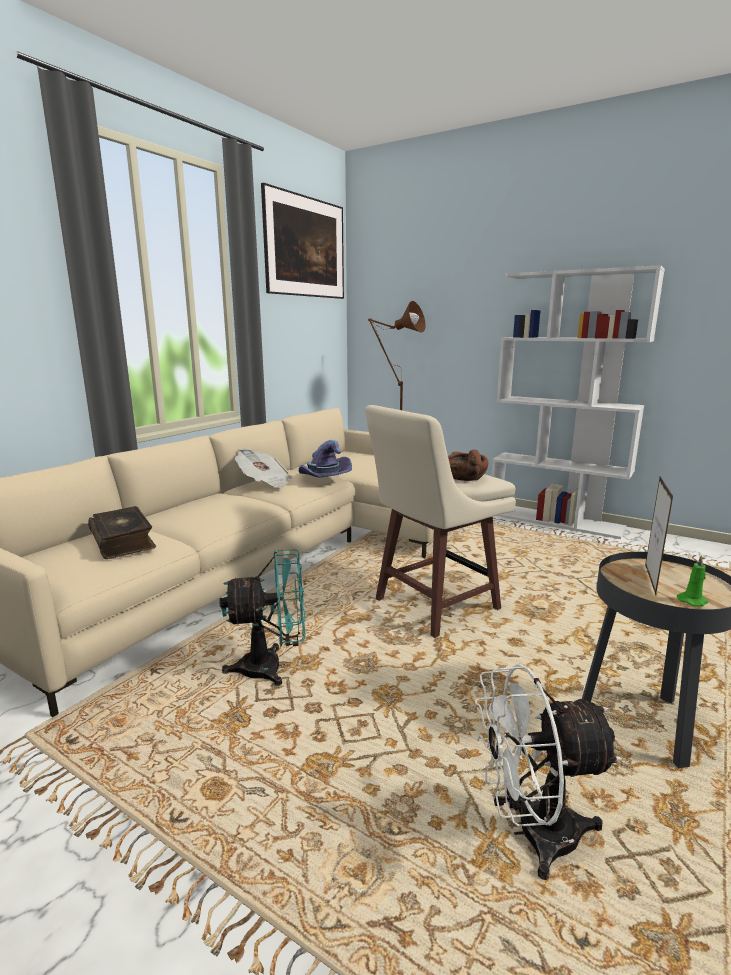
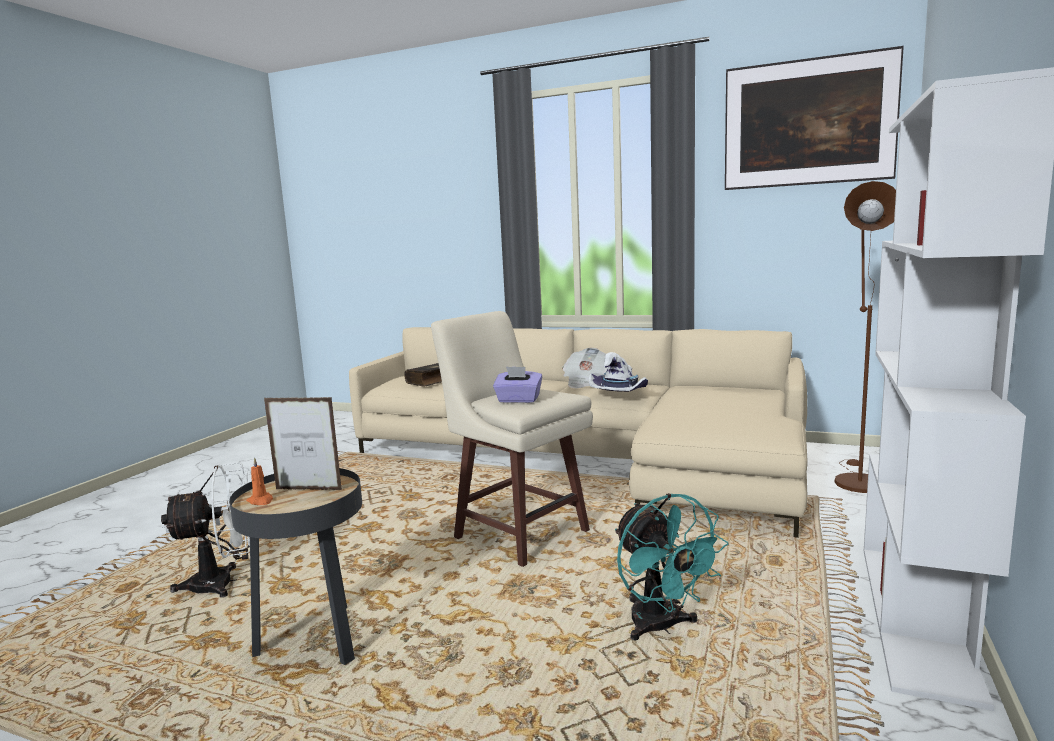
camera: 80 degrees right, 5 degrees down
turquoise fan [220,549,306,686] -> turquoise fan moved to [615,493,728,640]
purple hat [299,440,352,478] -> white hat [589,352,648,392]
brown bowl [448,450,488,481] -> purple tissue box [493,366,542,403]
white fan [475,664,622,880] -> white fan turned 90 degrees clockwise [161,462,250,598]
green candle [677,555,708,607] -> orange candle [246,457,273,505]

